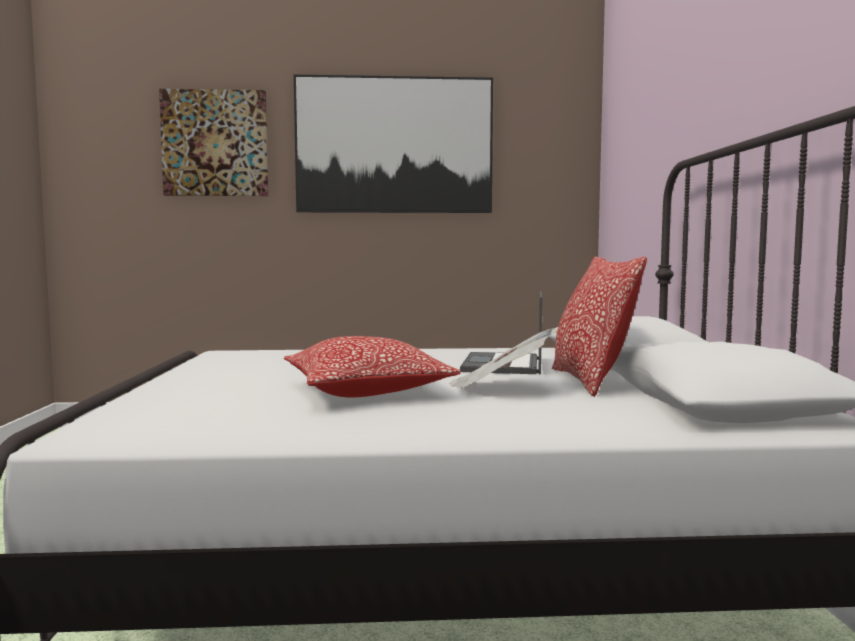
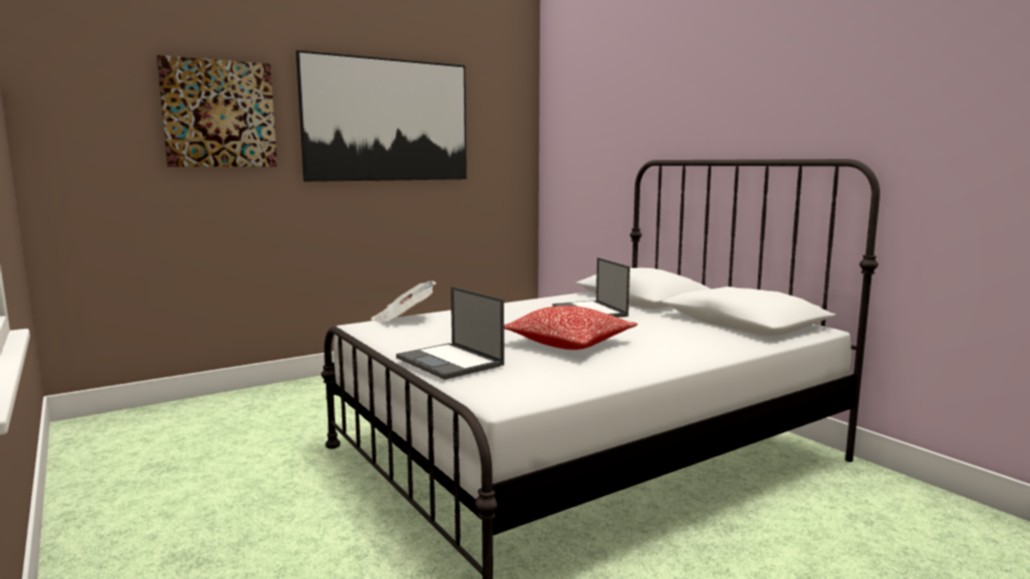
camera: 30 degrees left, 5 degrees up
newspaper [449,328,557,389] -> newspaper moved to [371,281,436,322]
pillow [552,256,647,397] -> none
none -> laptop [396,286,504,380]

